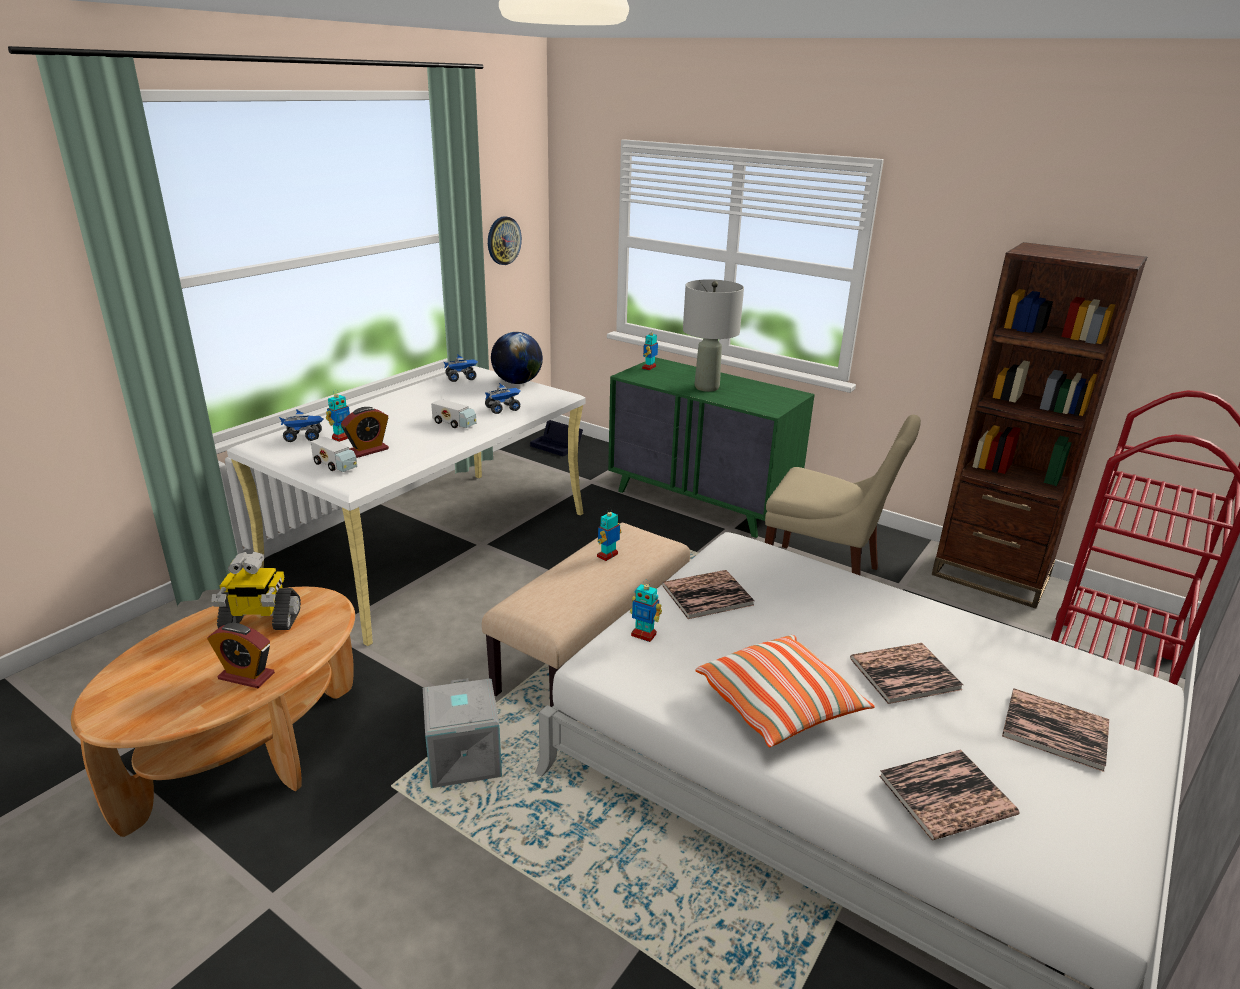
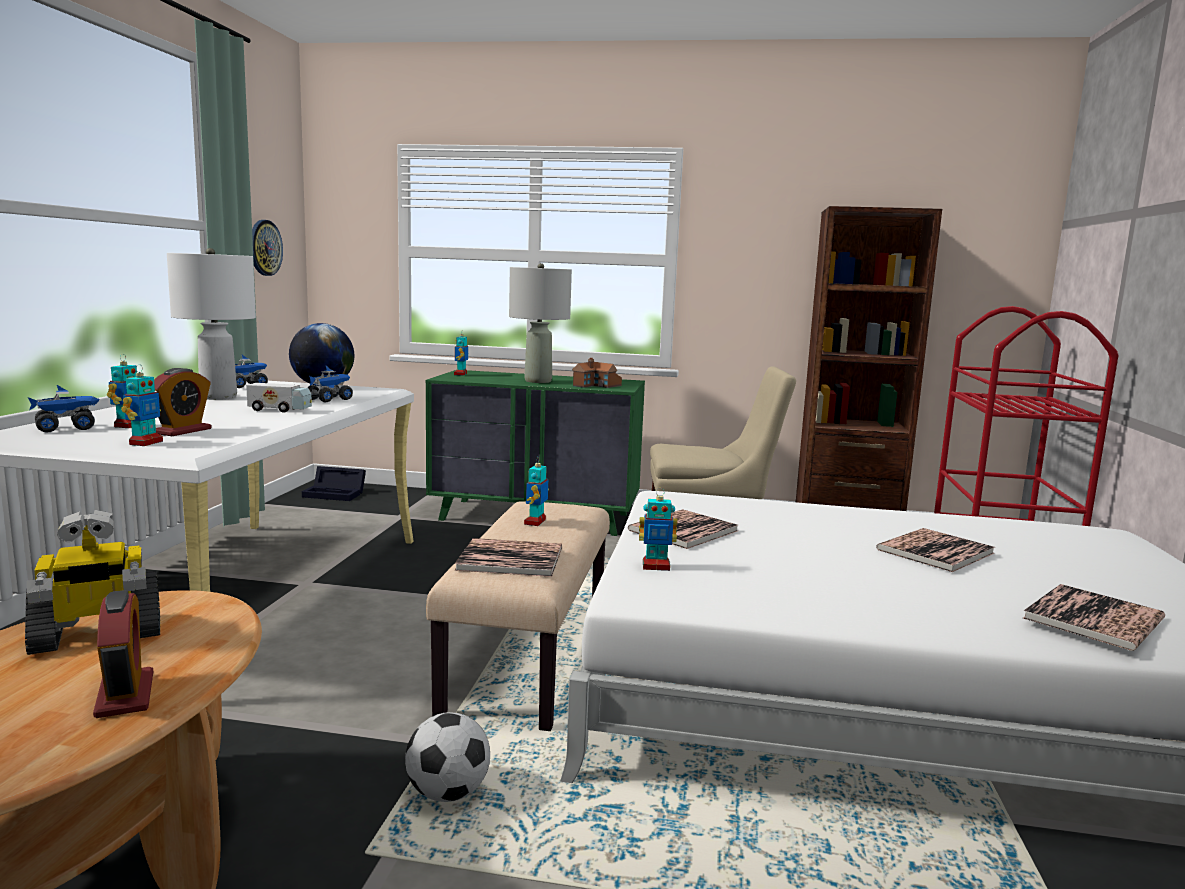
camera: 25 degrees left, 15 degrees down
alarm clock [207,623,275,688] -> alarm clock turned 105 degrees counterclockwise [93,590,153,718]
toy truck [310,437,357,472] -> toy robot [121,364,163,446]
grey storage box [423,678,502,788] -> football [405,712,490,802]
pillow [695,635,875,747] -> none
book [1002,688,1109,772] -> book moved to [455,538,562,577]
none -> white table lamp [167,248,256,400]
none -> toy house [572,358,622,388]

